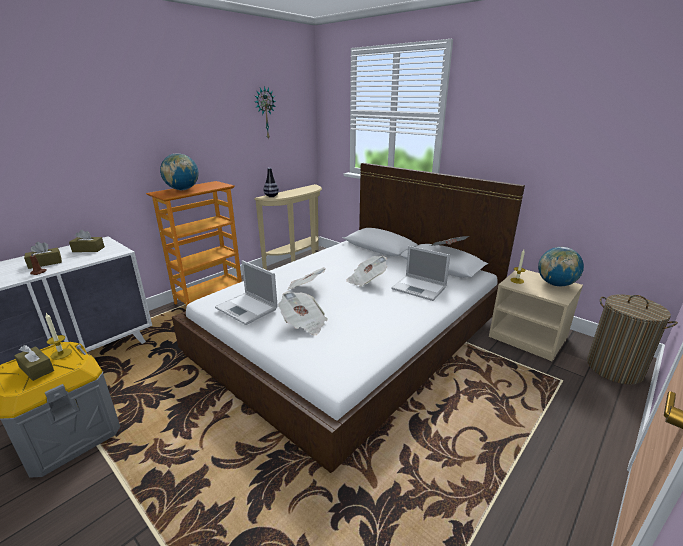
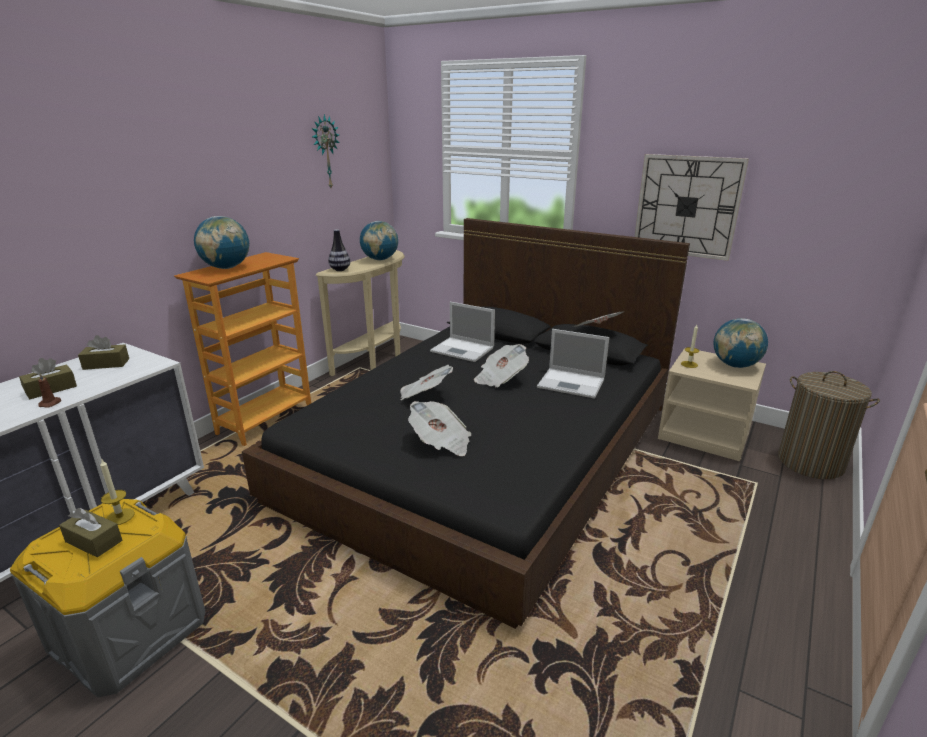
camera: 10 degrees left, 0 degrees up
white bed [172,163,525,473] -> black bed [242,218,690,629]
laptop [215,261,278,325] -> laptop moved to [430,302,495,362]
none -> globe [360,221,398,261]
none -> wall clock [634,154,749,261]

